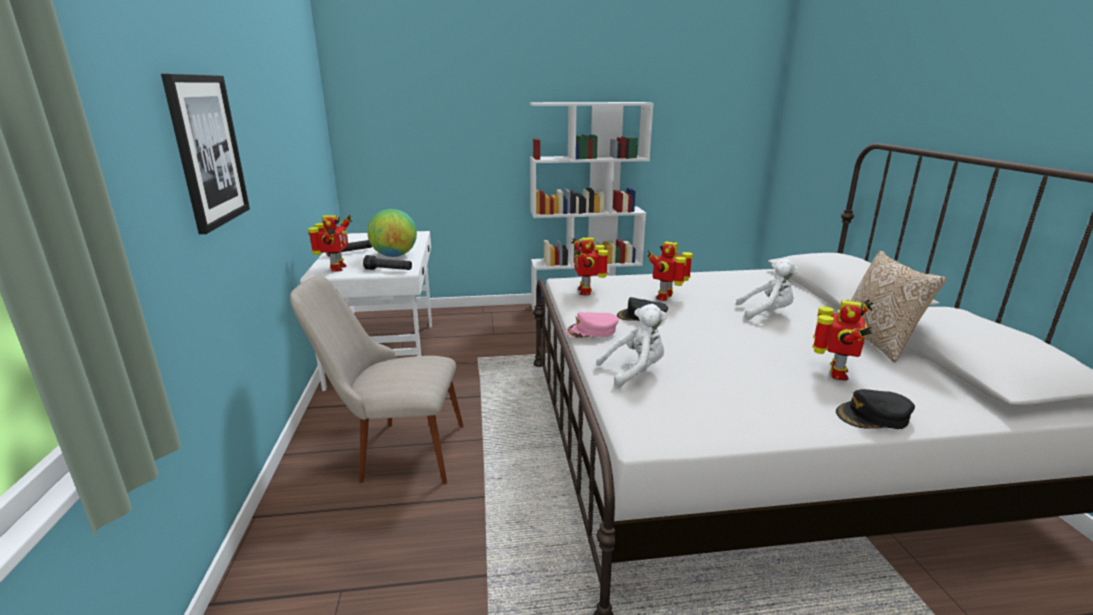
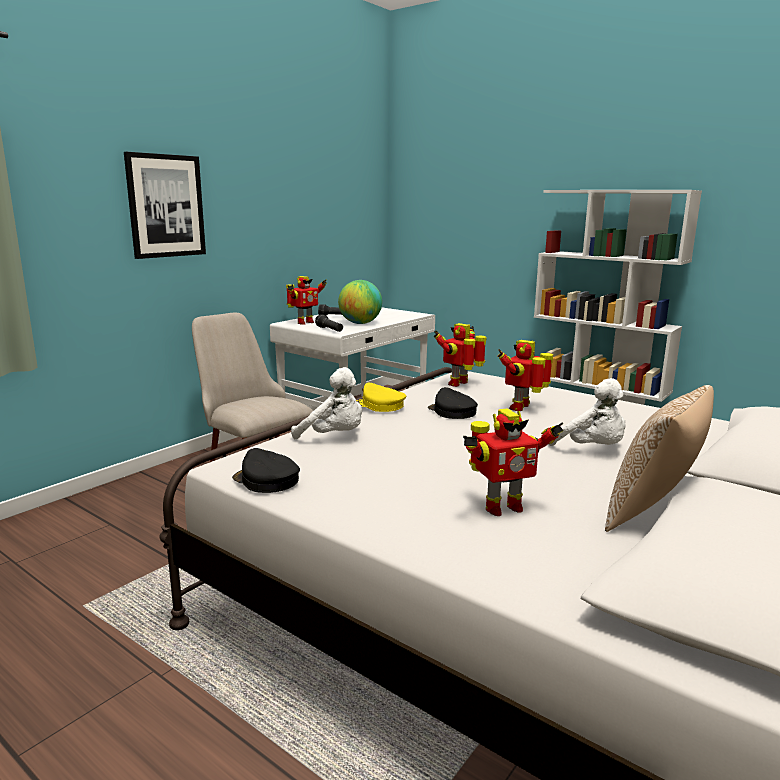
camera: 45 degrees right, 5 degrees down
pink cap [566,312,619,338] -> yellow cap [356,383,406,412]
toy robot [647,241,693,301] -> toy robot turned 45 degrees counterclockwise [498,340,553,411]
black cap [836,389,915,429] -> black cap moved to [232,448,300,493]

